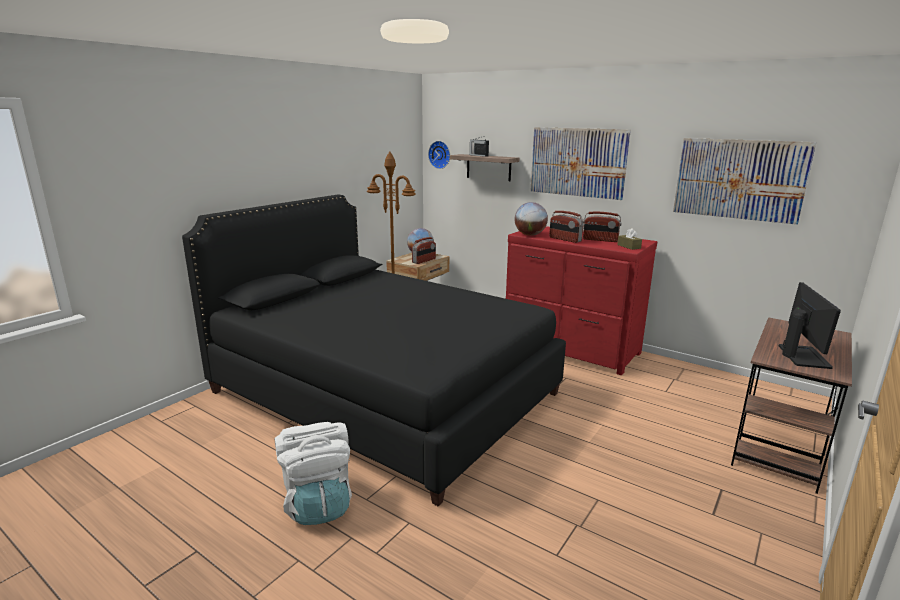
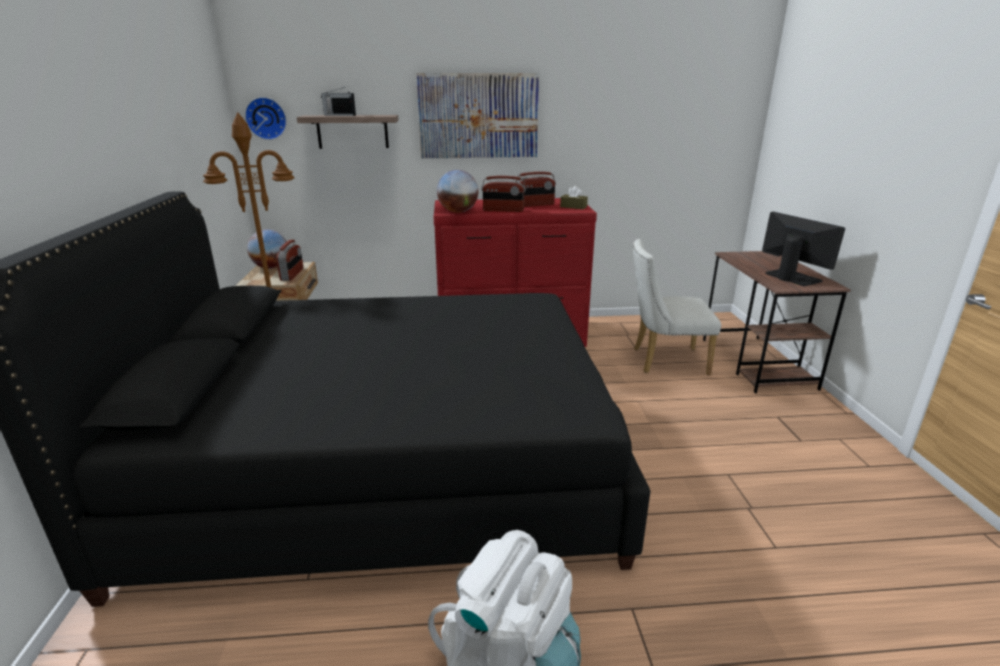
camera: 40 degrees left, 5 degrees up
picture [673,138,816,225] -> none
none -> white chair [633,239,721,376]

